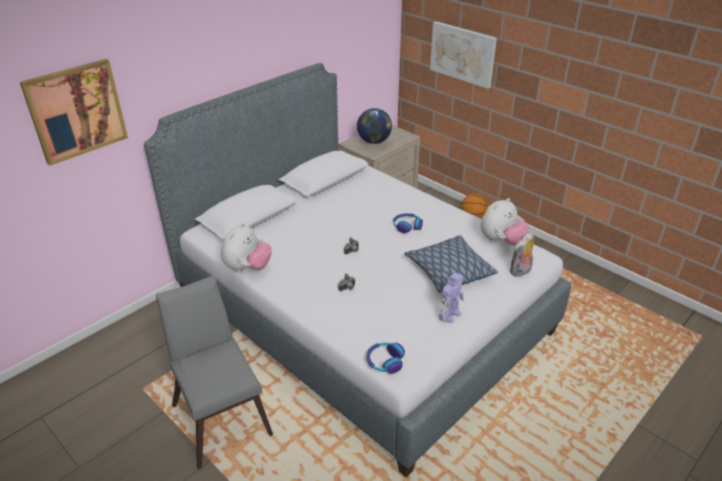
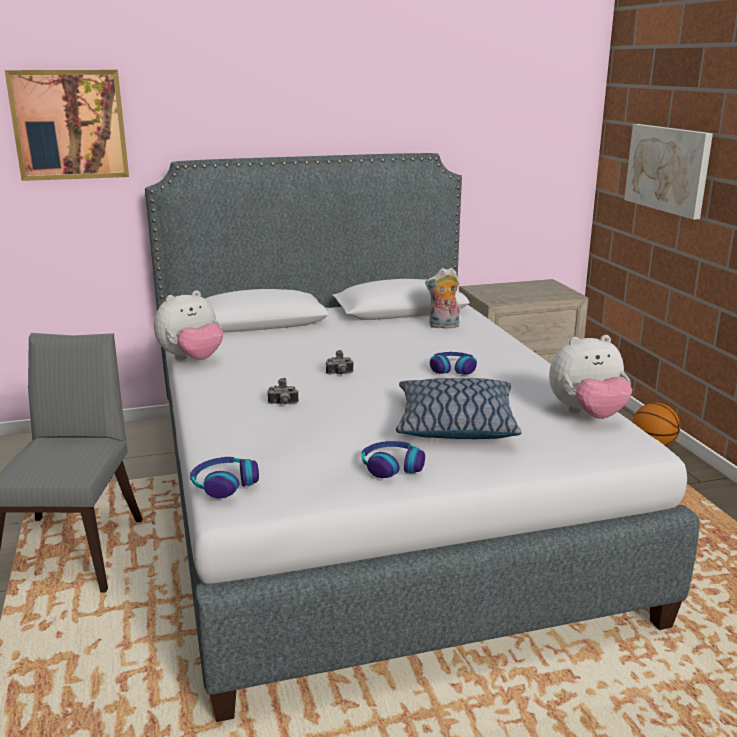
camera: 30 degrees right, 15 degrees down
globe [357,108,392,144] -> none
toy robot [439,272,465,323] -> headphones [362,441,425,478]
plush toy [510,232,534,277] -> plush toy moved to [425,267,460,329]

